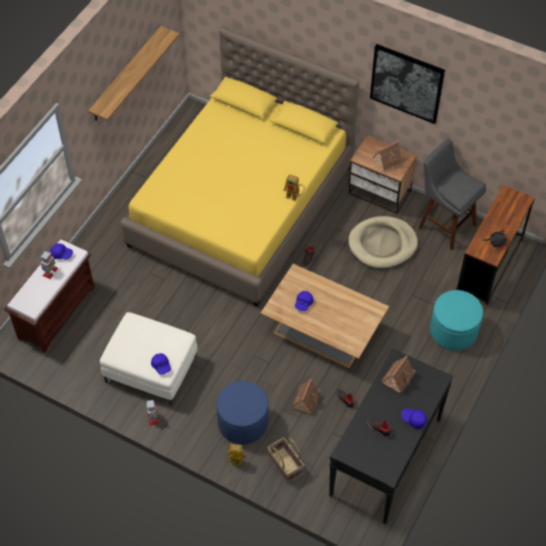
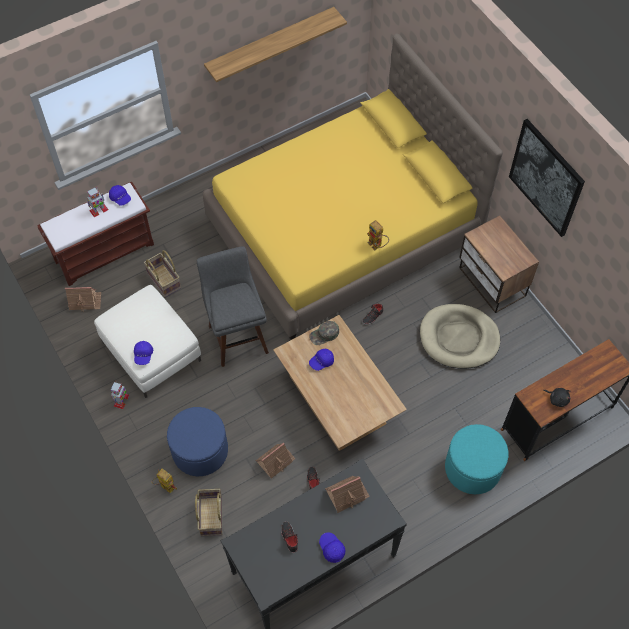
camera: 30 degrees right, 5 degrees up
toy house [372,141,405,171] -> toy house moved to [65,287,101,312]
grey stool [419,139,486,250] -> grey stool moved to [197,246,269,367]
none -> basket [144,250,181,297]
none -> green cap [309,321,339,345]

